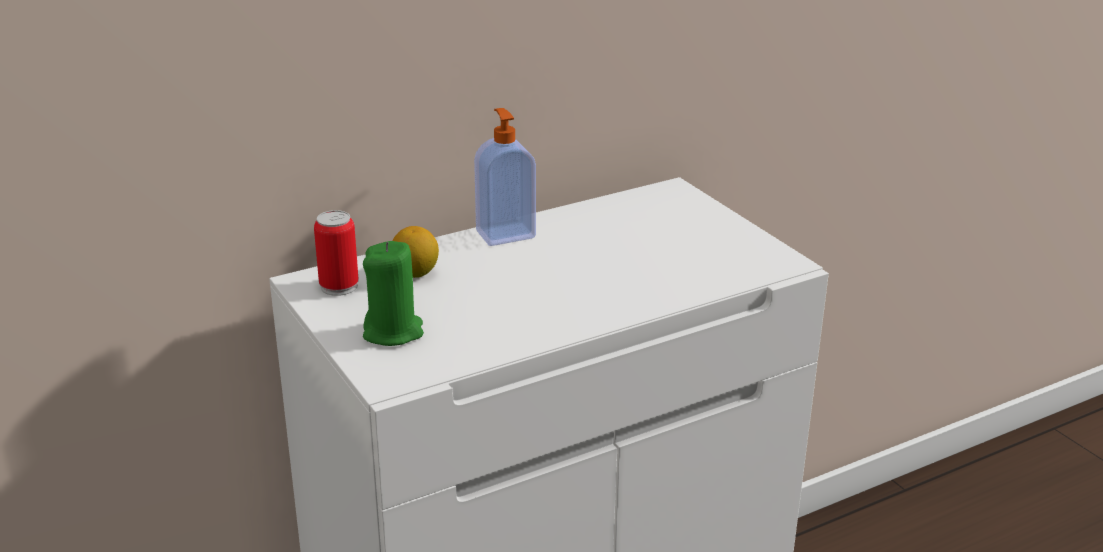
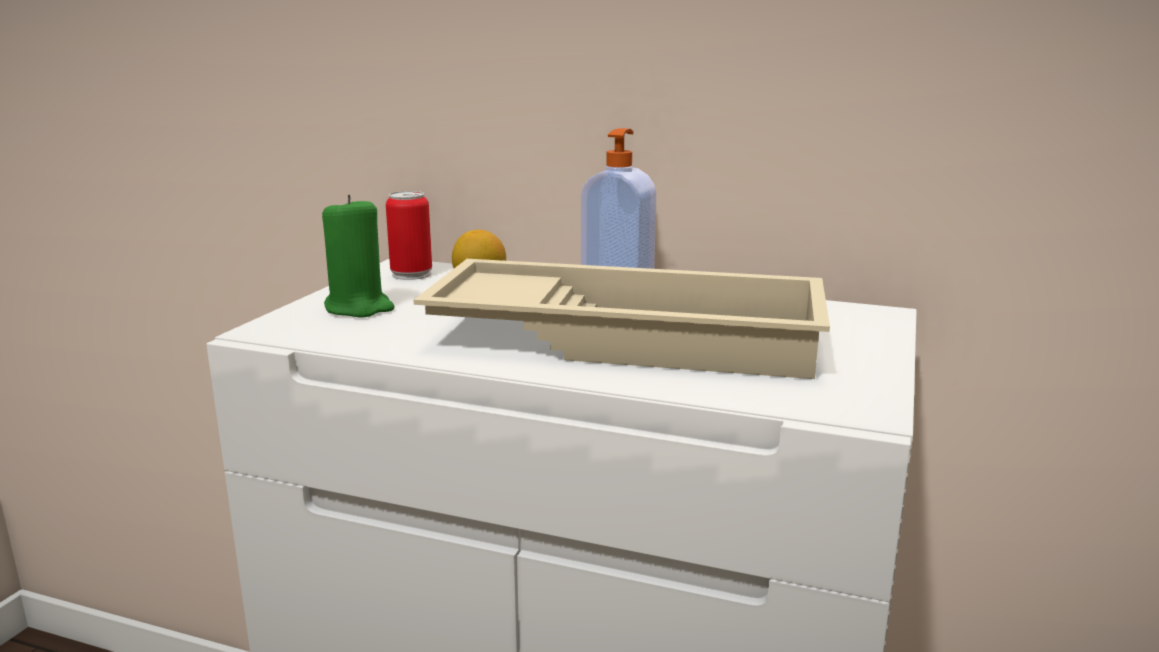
camera: 50 degrees right, 10 degrees down
none -> beige tray [414,259,830,379]

